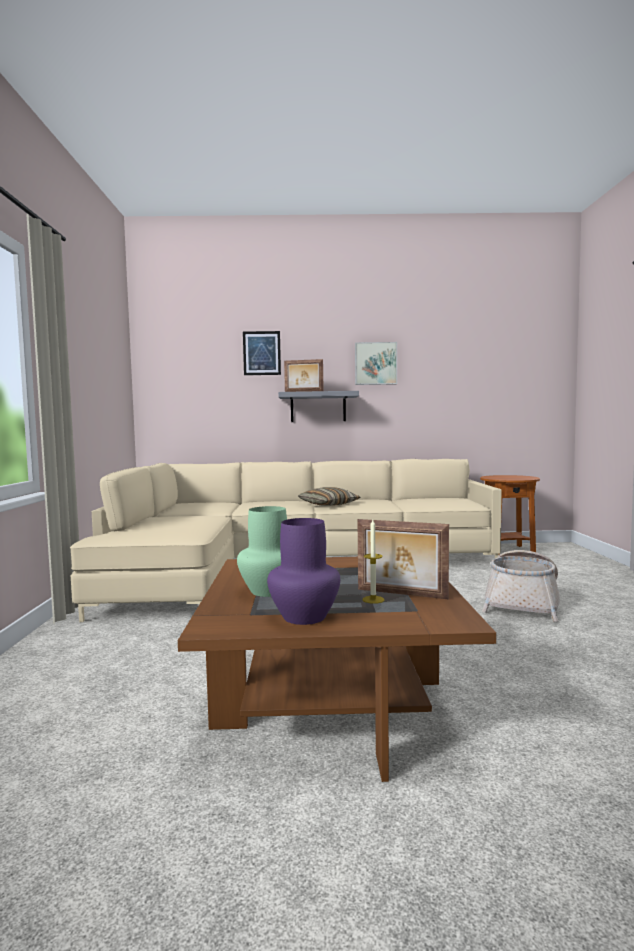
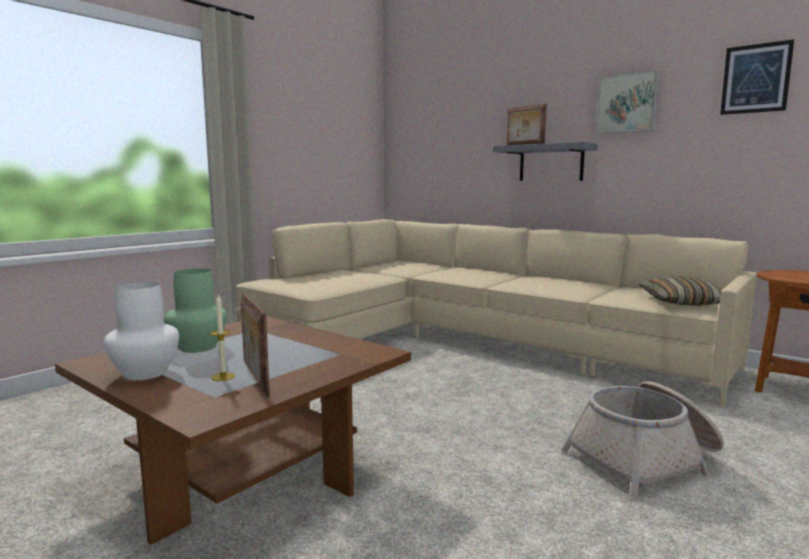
camera: 40 degrees right, 5 degrees up
picture [243,331,281,375] -> picture moved to [720,39,794,115]
purple vase [267,518,340,625] -> white vase [104,282,179,380]
pillow [298,487,360,506] -> pillow moved to [638,276,722,306]

